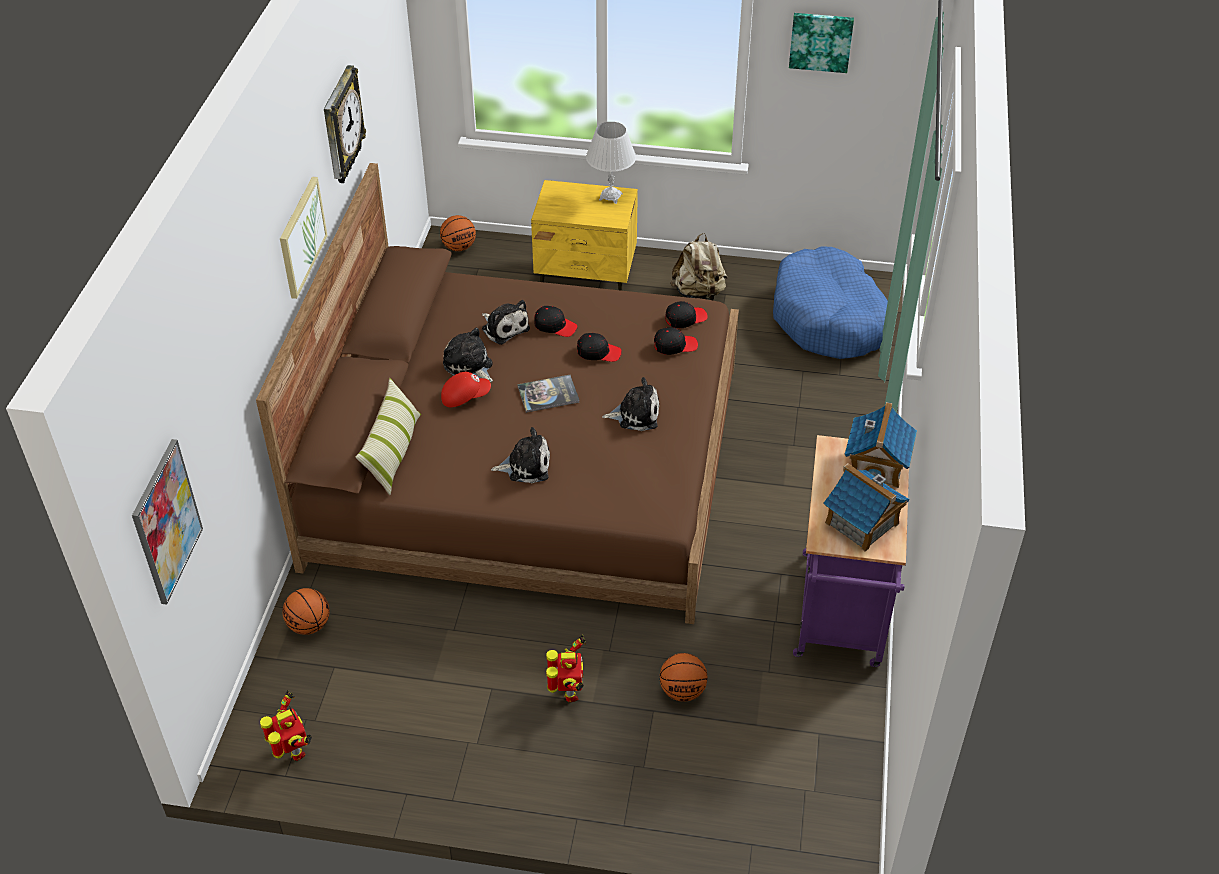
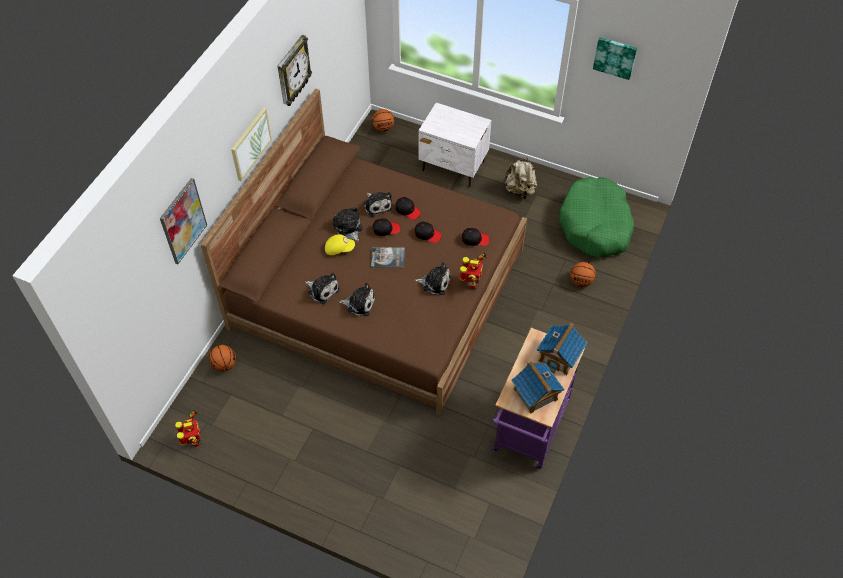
camera: 15 degrees right, 10 degrees up
picture [132,439,203,605] -> picture moved to [160,178,207,264]
pillow [356,378,421,495] -> none
red cap [441,372,491,407] -> yellow cap [325,234,355,255]
yellow nightstand [531,180,638,291] -> white nightstand [418,103,491,187]
toy robot [546,635,586,702] -> toy robot moved to [460,252,487,289]
white table lamp [586,122,636,204] -> none
basketball [660,653,707,702] -> basketball moved to [570,262,596,287]
black cap [665,301,708,328] -> black cap moved to [373,218,400,236]
blue dog bed [773,246,888,359] -> green dog bed [559,177,634,257]
none -> plush toy [305,273,340,304]

